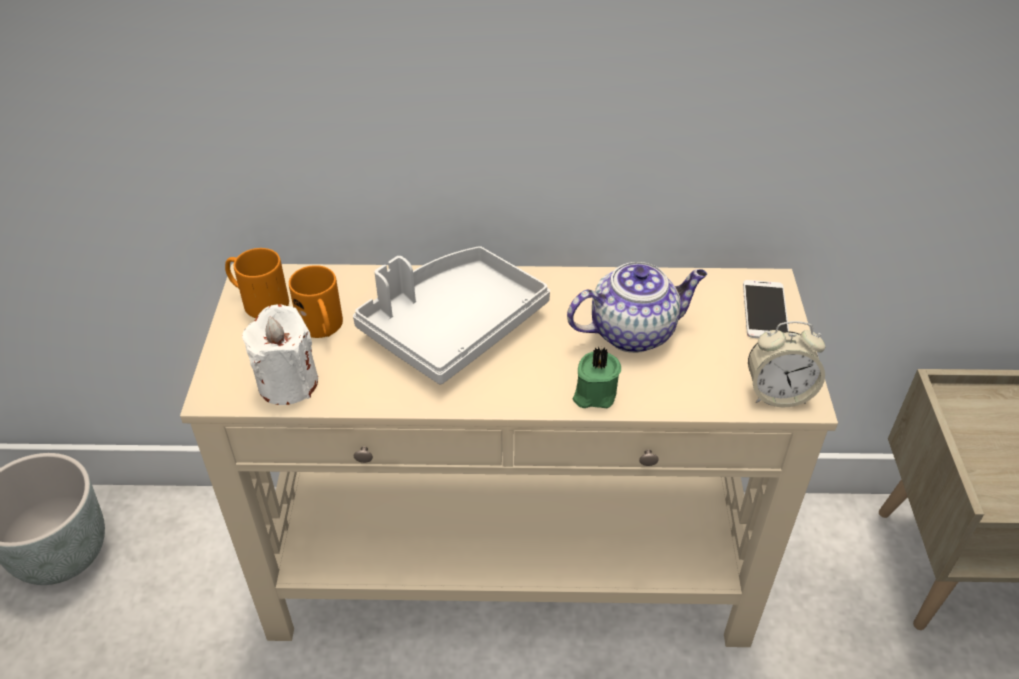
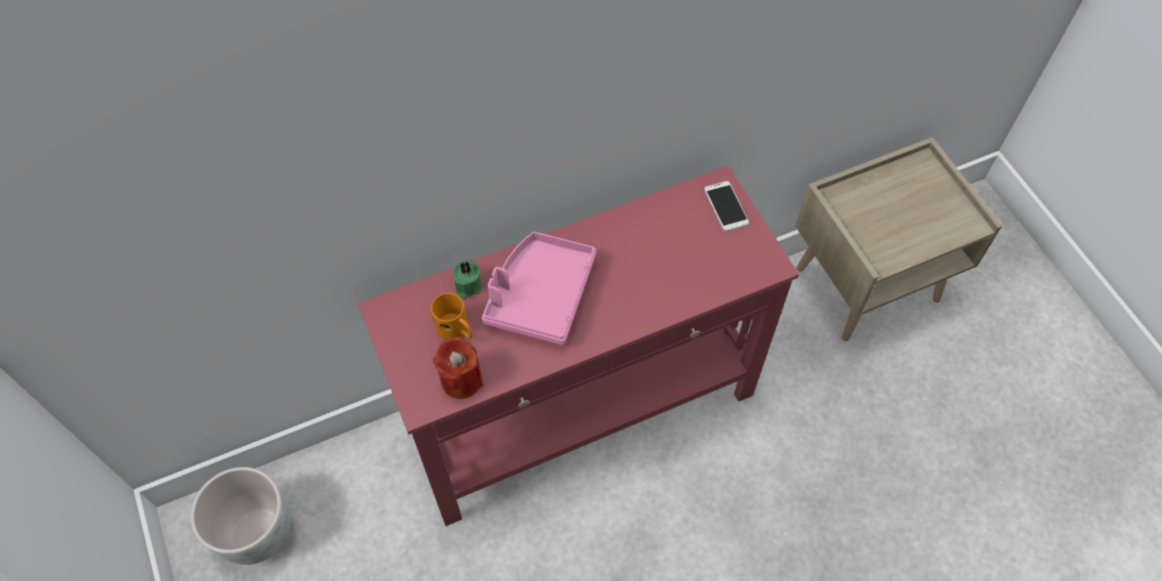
camera: 25 degrees left, 15 degrees up
beige console table [180,264,838,647] -> red console table [357,166,799,526]
orange mug [225,248,289,318] -> none
white candle [242,304,318,405] -> red candle [433,337,483,399]
grey tray [353,246,550,384] -> pink tray [482,232,596,345]
teapot [567,262,707,353] -> none
green candle [573,347,621,408] -> green candle moved to [453,260,481,299]
alarm clock [748,321,825,407] -> none

